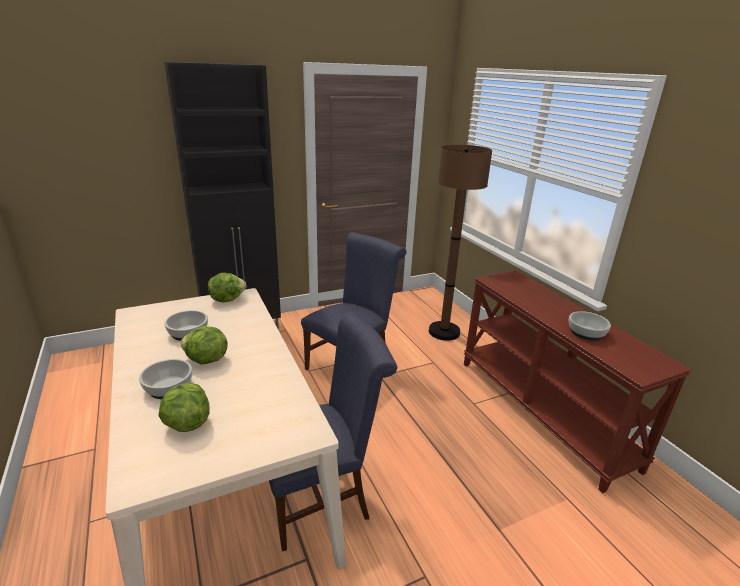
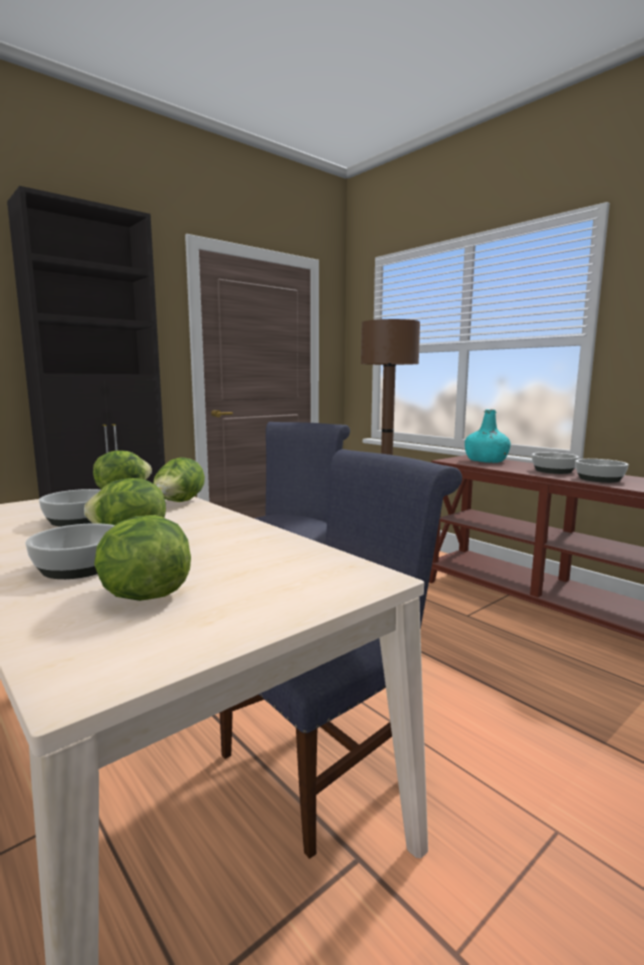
camera: 15 degrees left, 15 degrees down
none -> lettuce [153,457,205,502]
none -> turquoise bottle [465,409,511,463]
none -> bowl [532,452,579,474]

